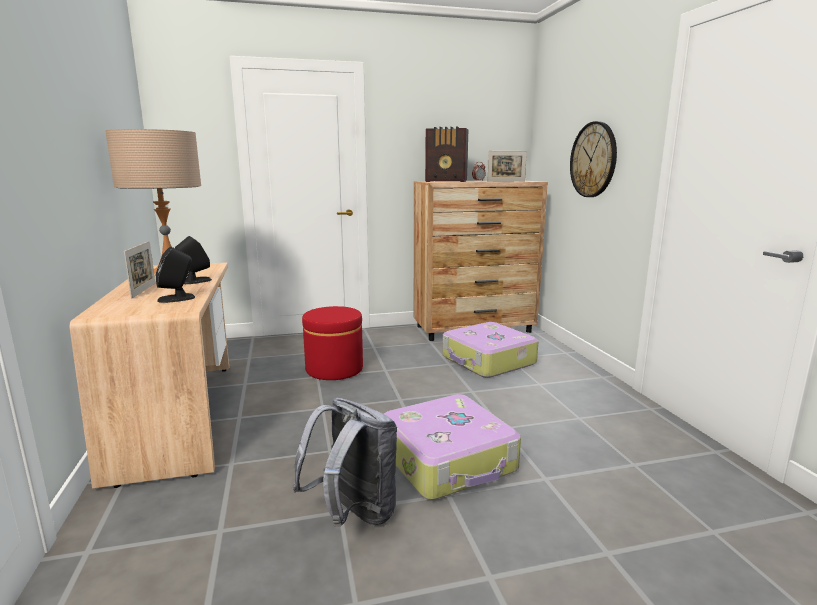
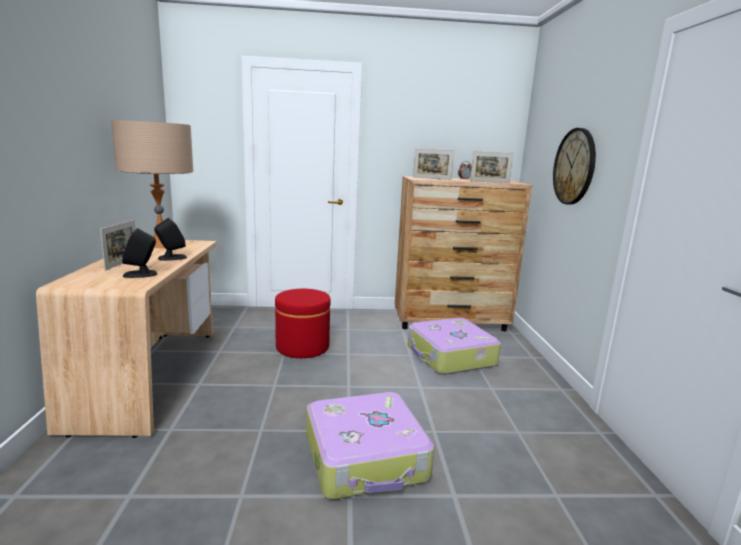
camera: 10 degrees right, 0 degrees up
grey backpack [293,398,397,527] -> none
radio [425,127,468,182] -> picture frame [413,149,454,180]

